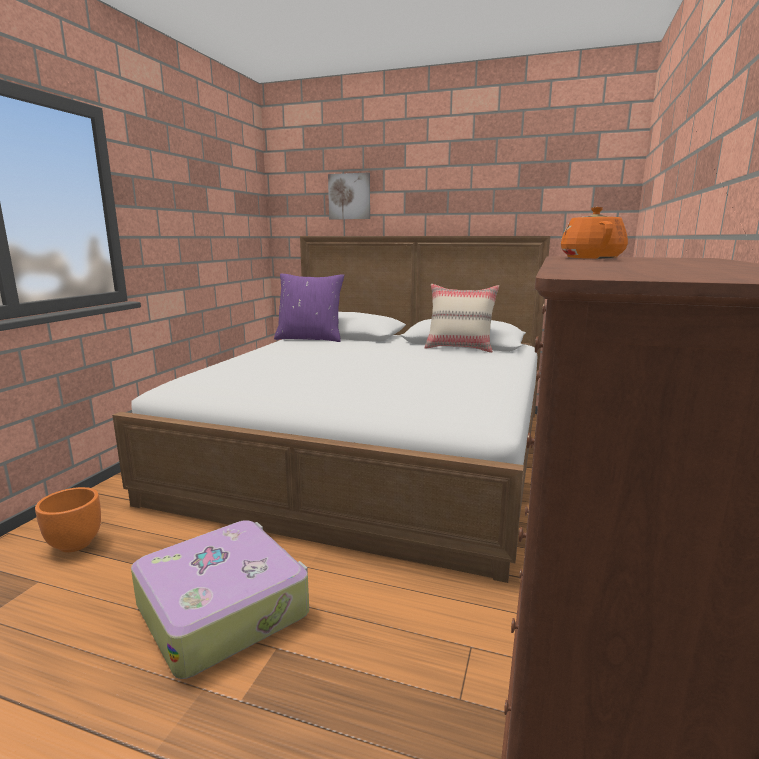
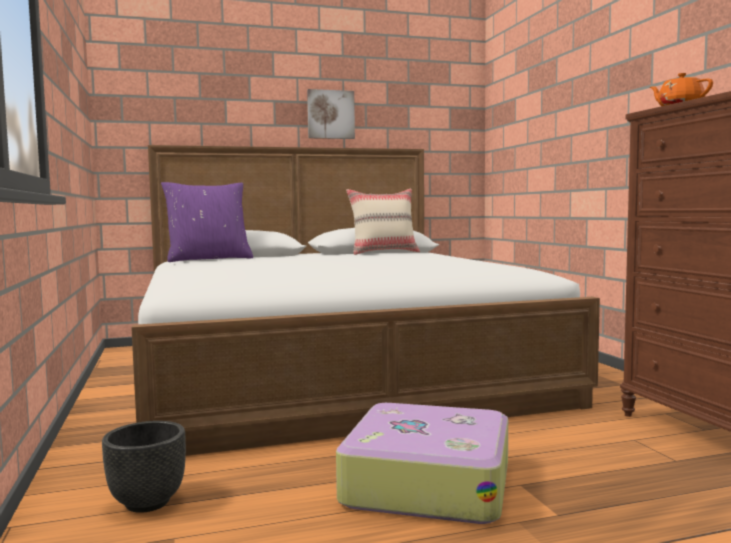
camera: 35 degrees left, 10 degrees down
orange planter [35,487,101,553] -> black planter [102,421,186,513]
picture [328,172,370,220] -> picture moved to [307,89,355,139]

